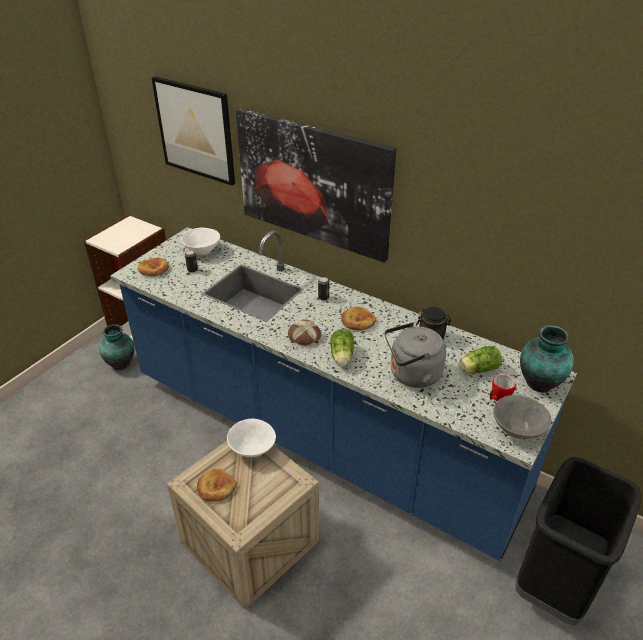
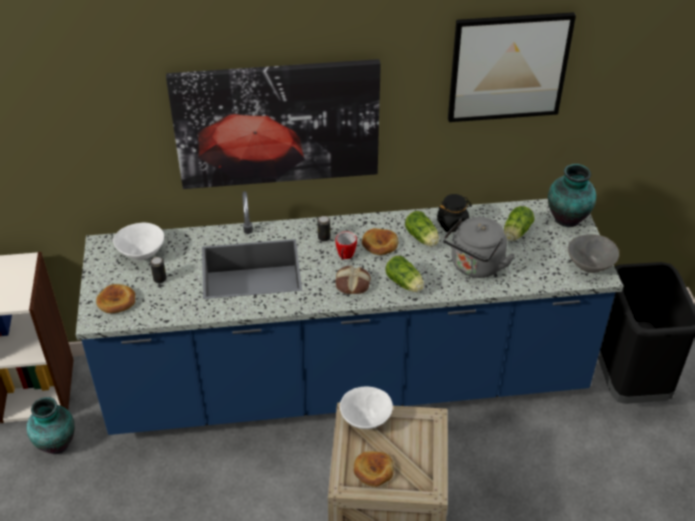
camera: 40 degrees left, 5 degrees up
picture [151,76,235,186] -> picture moved to [448,12,576,122]
mug [490,374,516,401] -> mug moved to [335,231,357,260]
none -> lettuce [405,211,439,246]

